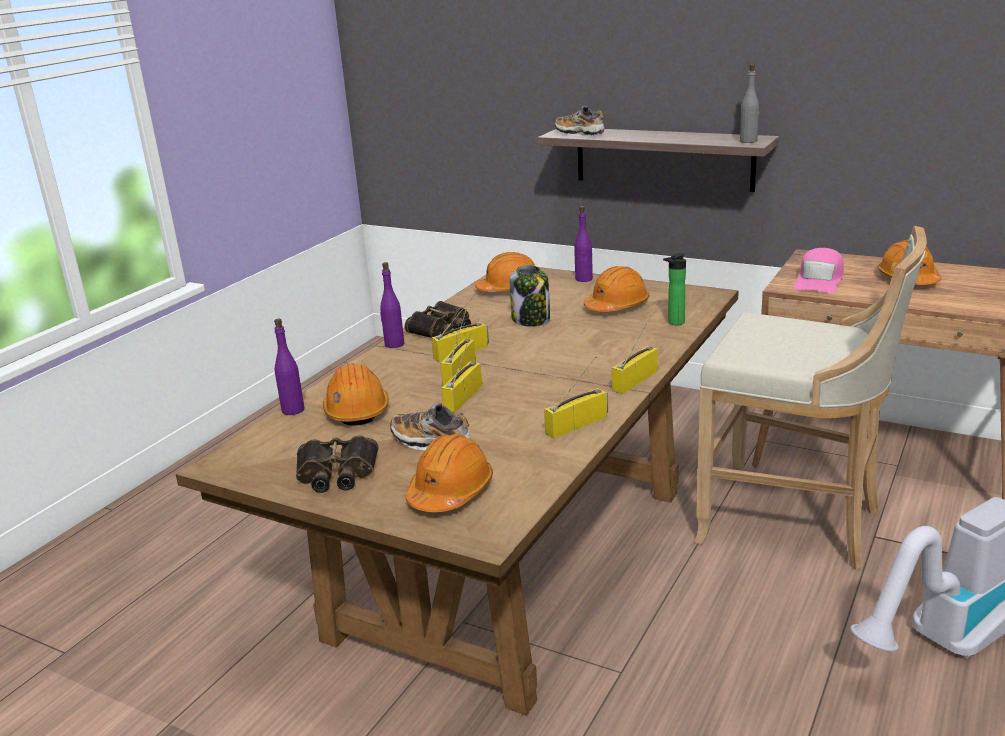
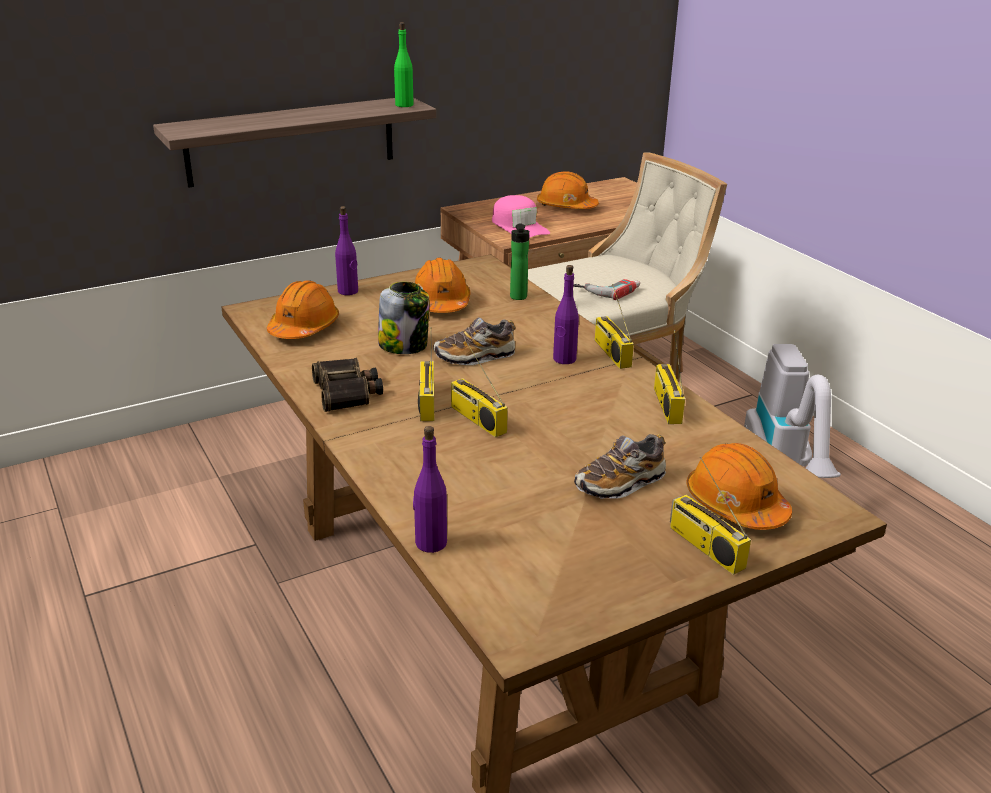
camera: 60 degrees left, 5 degrees up
binoculars [296,435,378,493] -> none
orange hard hat [323,363,389,426] -> none
purple bottle [380,262,404,348] -> purple bottle moved to [553,265,579,364]
radio [441,331,482,413] -> radio moved to [670,457,751,575]
shoe [555,106,604,136] -> shoe moved to [433,317,516,365]
grey bottle [740,64,759,143] -> green bottle [394,22,413,107]
none -> power drill [573,279,640,300]

